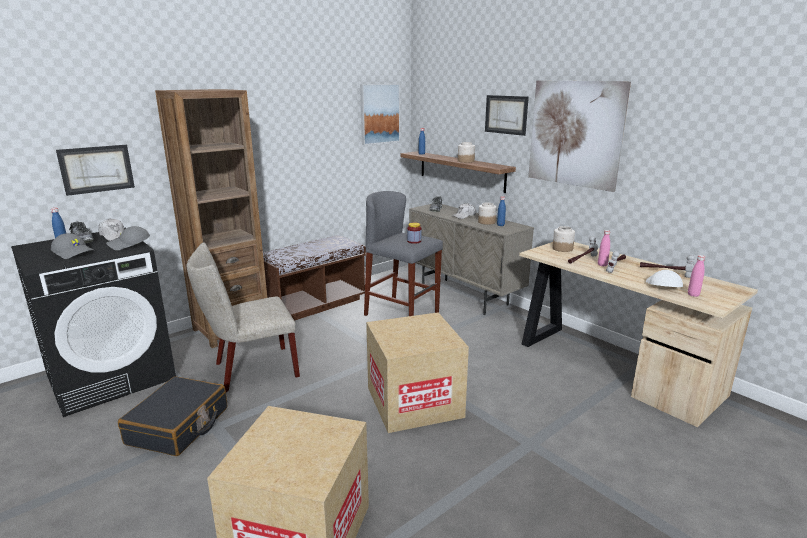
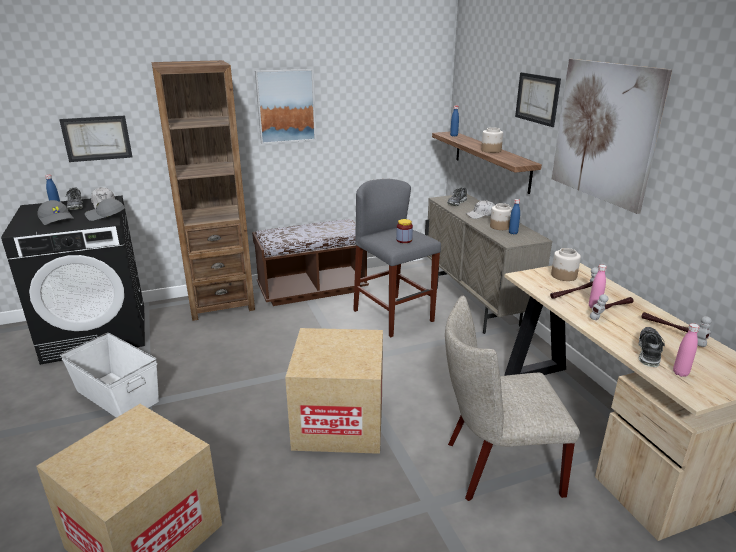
camera: 20 degrees right, 5 degrees up
black suitcase [118,376,227,456] -> white storage box [60,333,159,418]
beige chair [187,242,300,392] -> beige chair moved to [445,296,580,501]
picture [360,84,400,145] -> picture moved to [255,69,316,144]
white cap [646,270,683,287] -> shoe [638,327,665,367]

